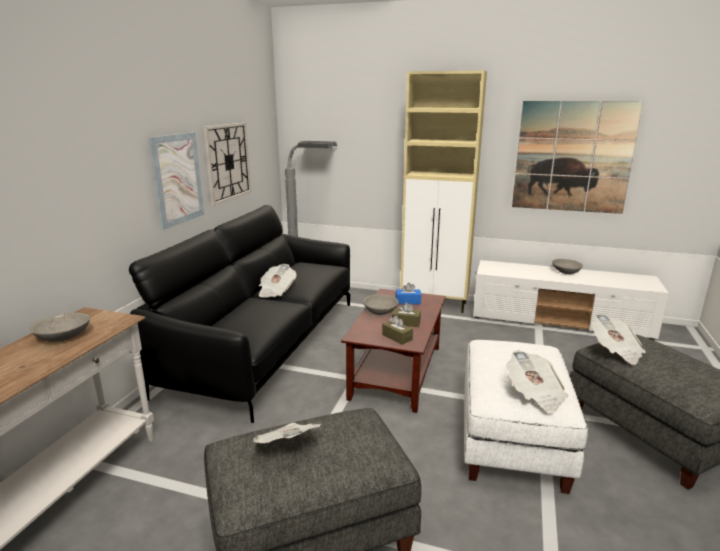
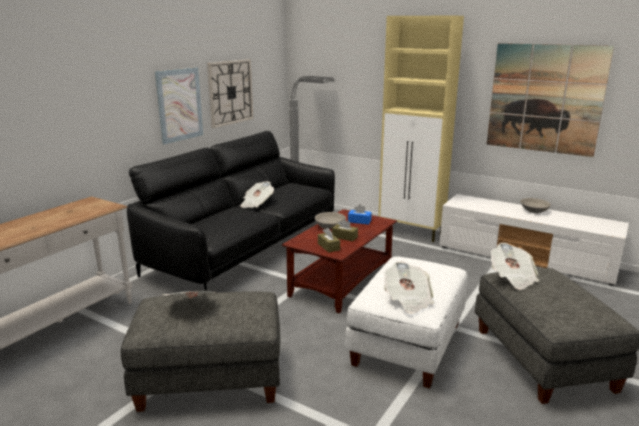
camera: 15 degrees right, 0 degrees up
grey bowl [29,313,90,342] -> none

